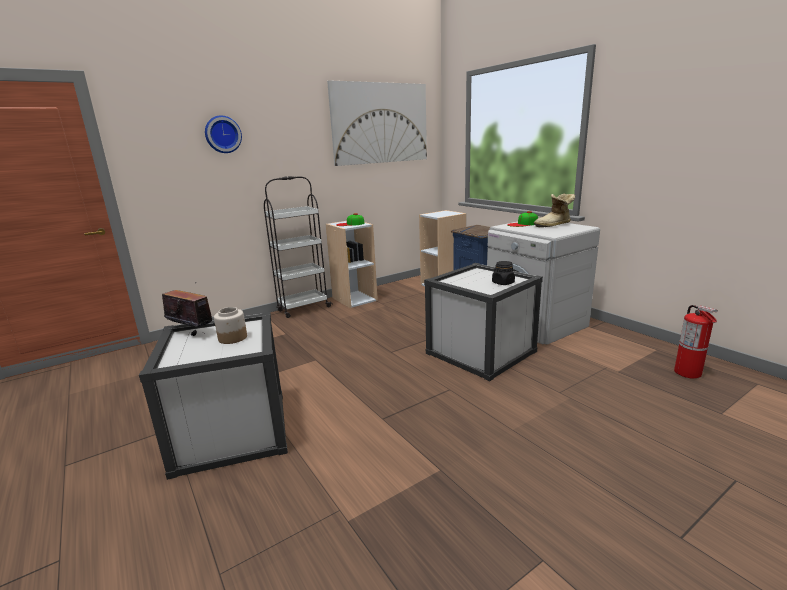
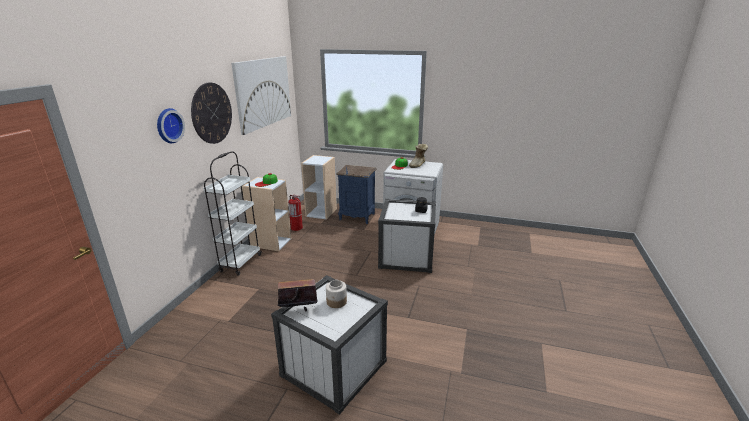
camera: 40 degrees left, 5 degrees up
fire extinguisher [674,305,718,379] -> fire extinguisher moved to [288,195,303,231]
none -> wall clock [191,83,232,144]

